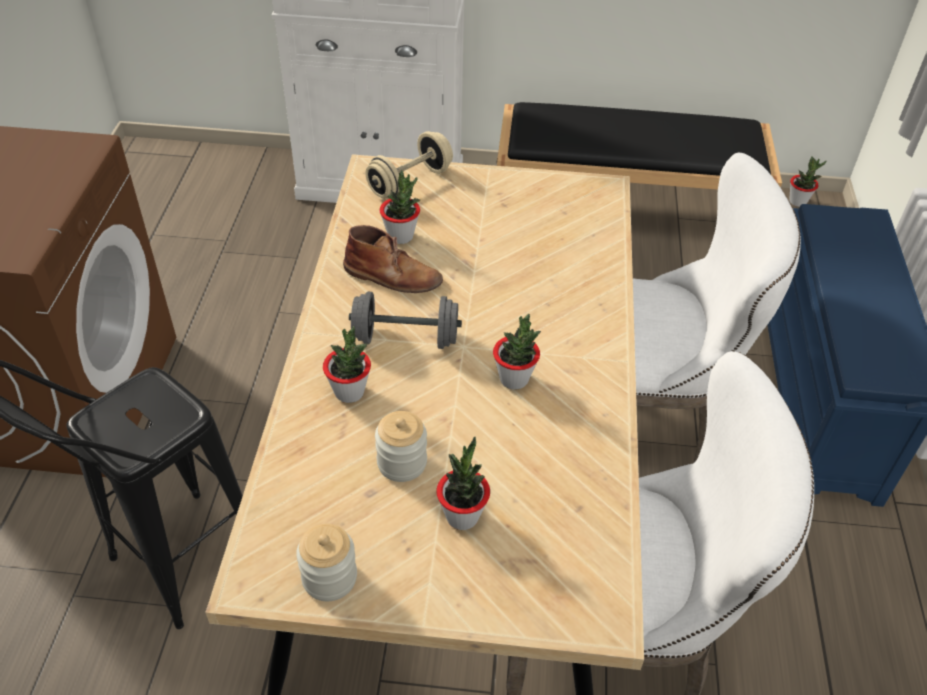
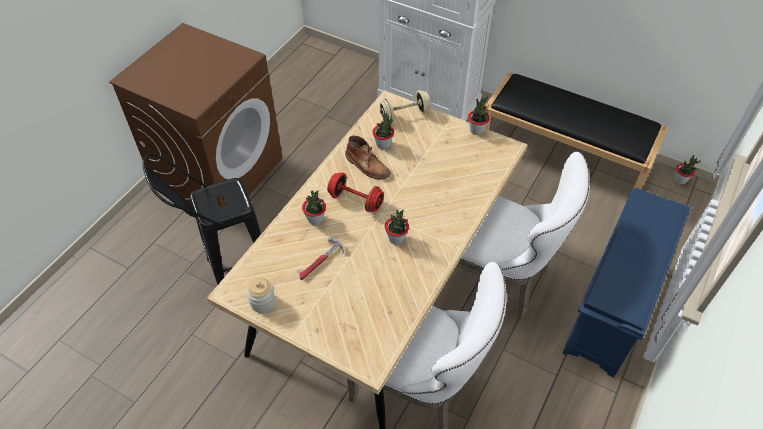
camera: 25 degrees right, 5 degrees up
grey dumbbell [349,292,462,349] -> red dumbbell [327,172,384,212]
jar [375,411,427,482] -> hammer [299,236,344,280]
potted plant [436,437,490,530] -> potted plant moved to [468,95,490,135]

